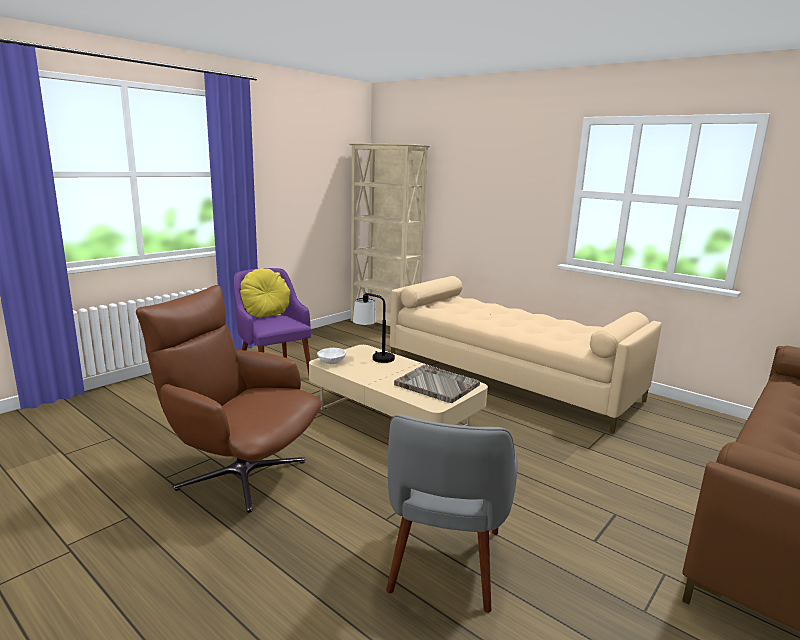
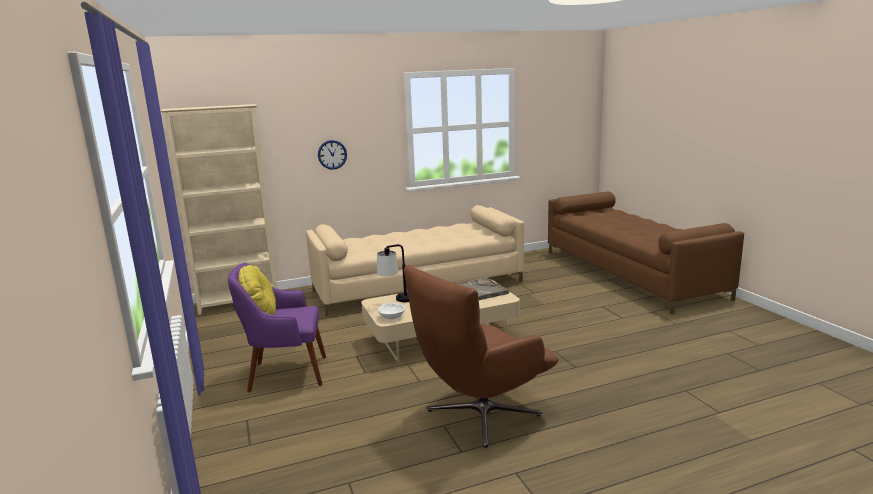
camera: 60 degrees left, 0 degrees up
grey armchair [386,414,517,613] -> none
none -> wall clock [318,140,347,170]

